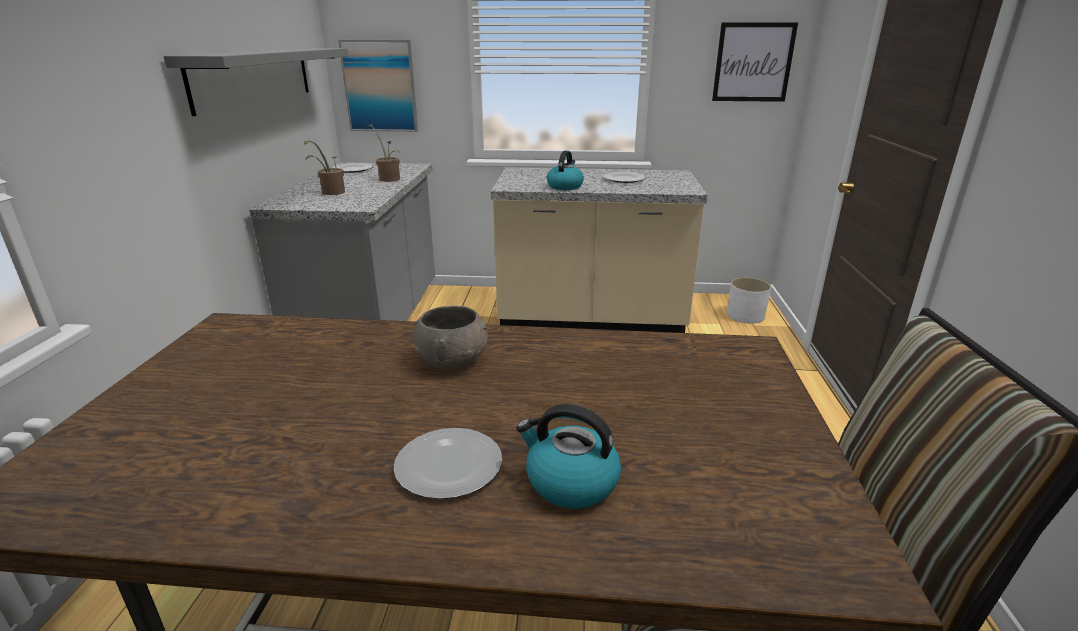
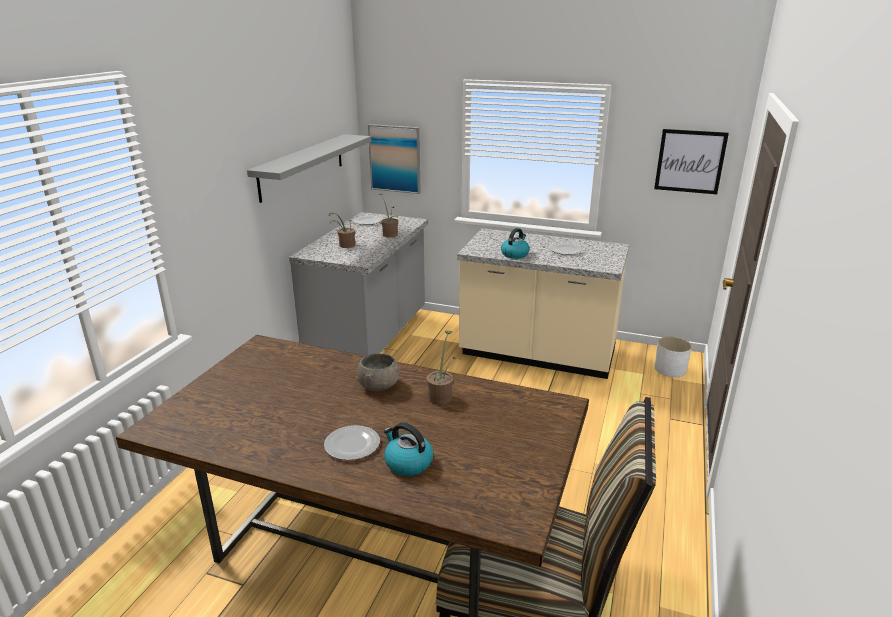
camera: 15 degrees right, 0 degrees up
none -> potted plant [426,330,460,405]

